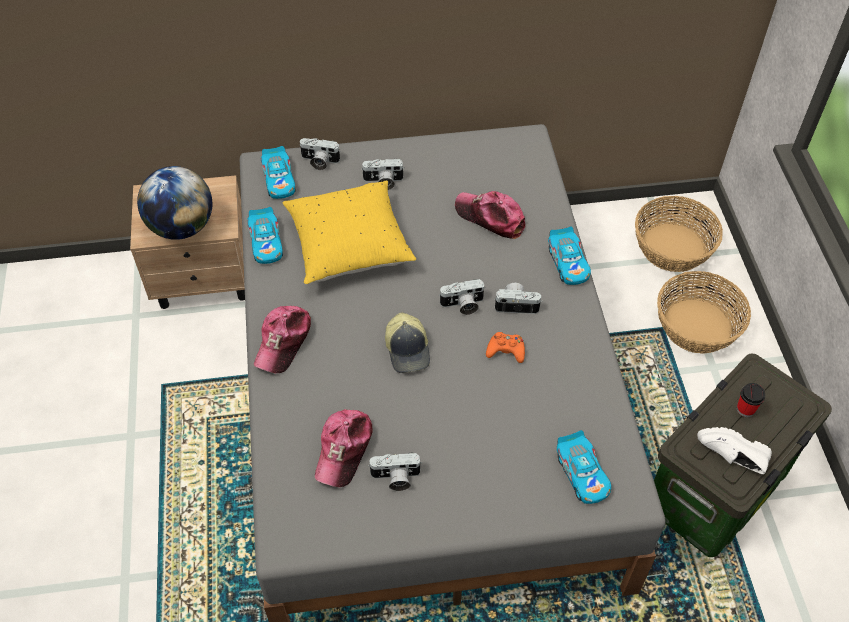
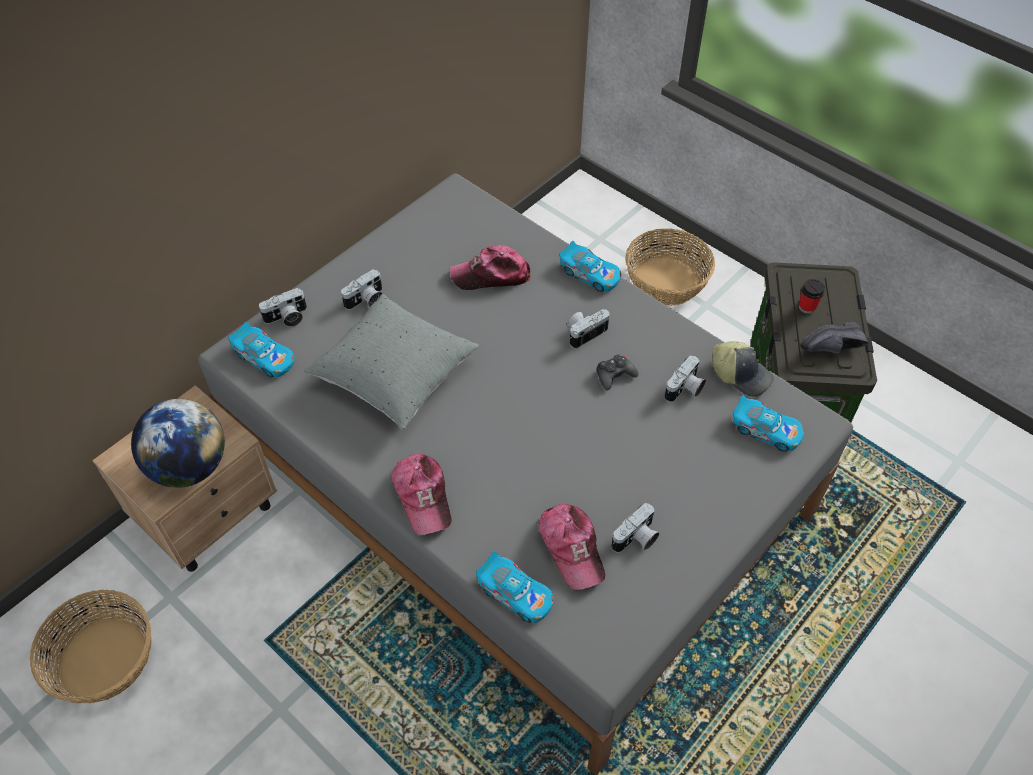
camera: 40 degrees left, 0 degrees up
toy car [247,207,283,264] -> toy car moved to [476,552,554,623]
yellow pillow [283,180,416,285] -> grey pillow [304,294,479,430]
cap [385,313,430,373] -> cap moved to [712,341,774,397]
camera [438,279,484,315] -> camera moved to [664,355,706,402]
orange game controller [486,332,525,363] -> black game controller [597,355,638,390]
basket [635,196,723,272] -> basket moved to [30,590,152,704]
white shoe [697,427,772,474] -> black shoe [801,322,869,354]

